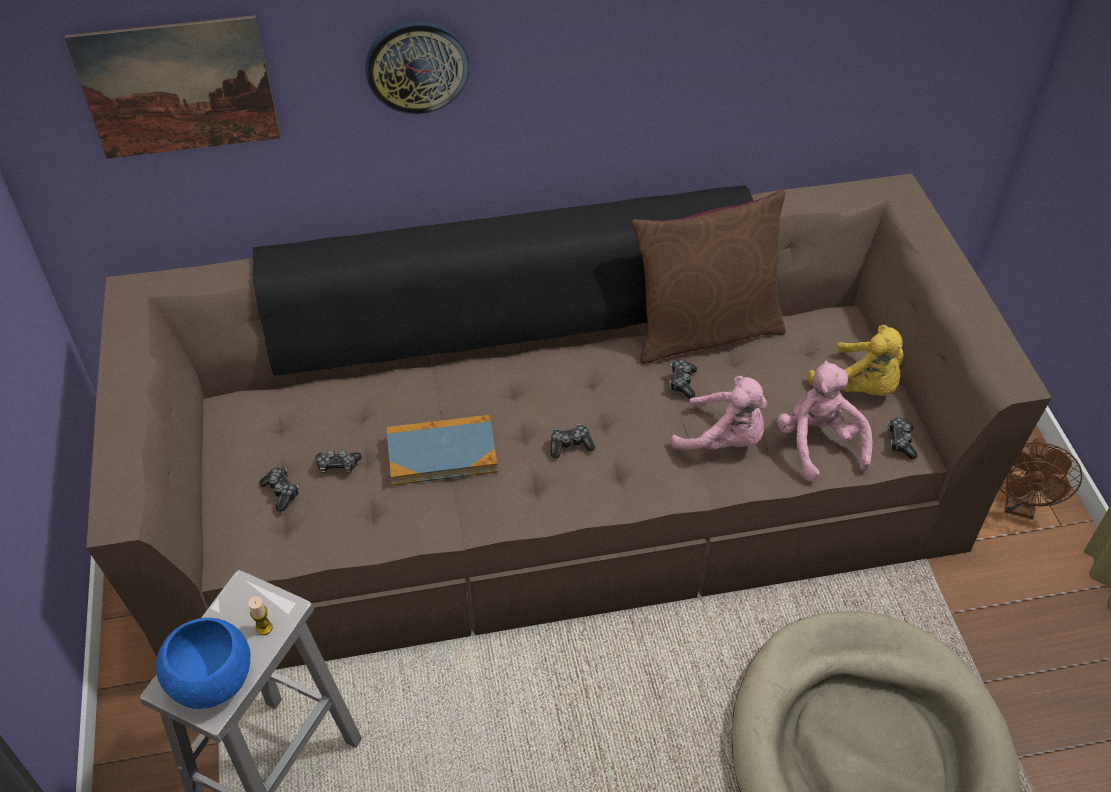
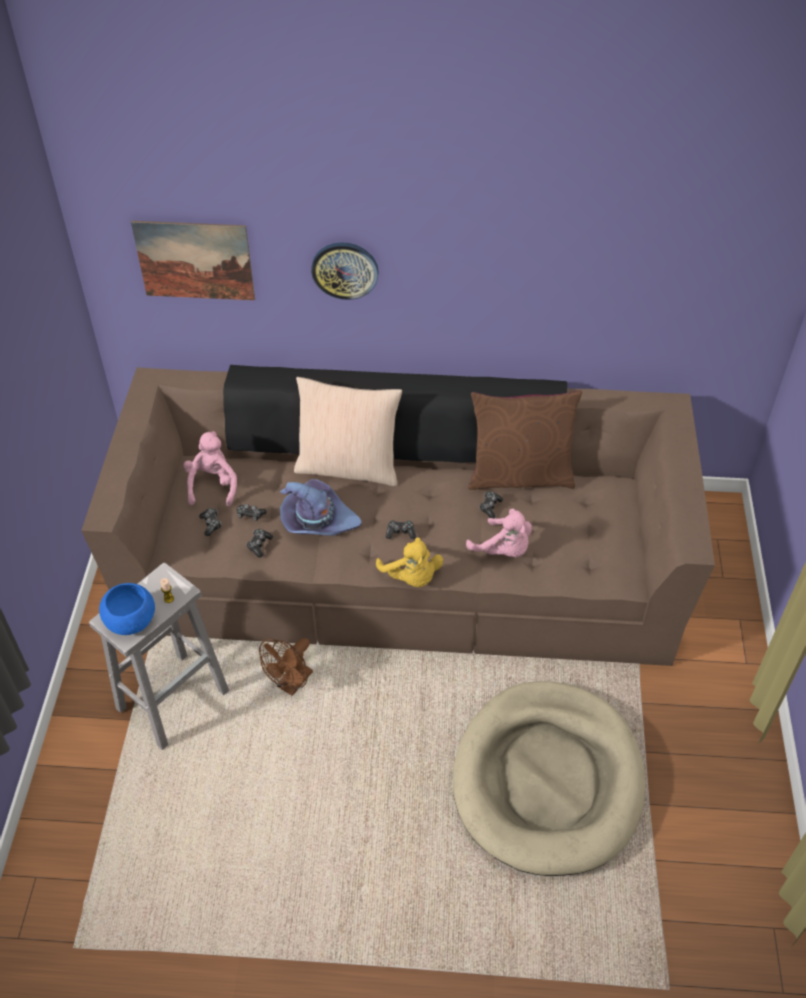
camera: 15 degrees right, 0 degrees up
book [386,415,498,485] -> purple hat [280,479,362,536]
pink plush toy [777,361,873,482] -> pink plush toy moved to [183,431,237,507]
yellow plush toy [808,325,904,396] -> yellow plush toy moved to [376,537,443,587]
game controller [888,417,918,459] -> game controller moved to [246,529,273,557]
brown fan [1000,438,1082,519] -> brown fan moved to [259,638,313,696]
none -> beige pillow [294,377,402,486]

